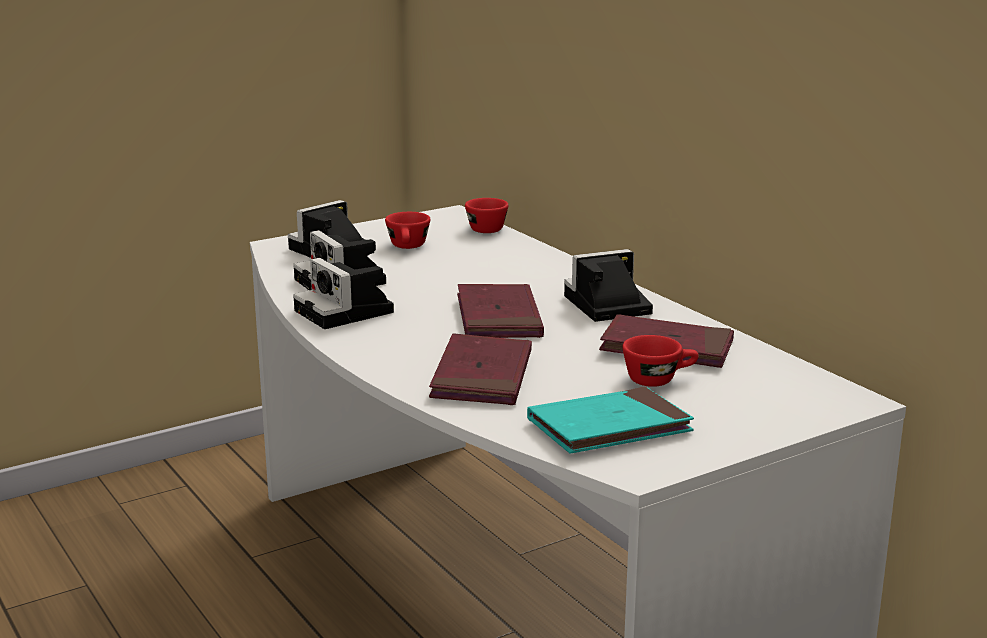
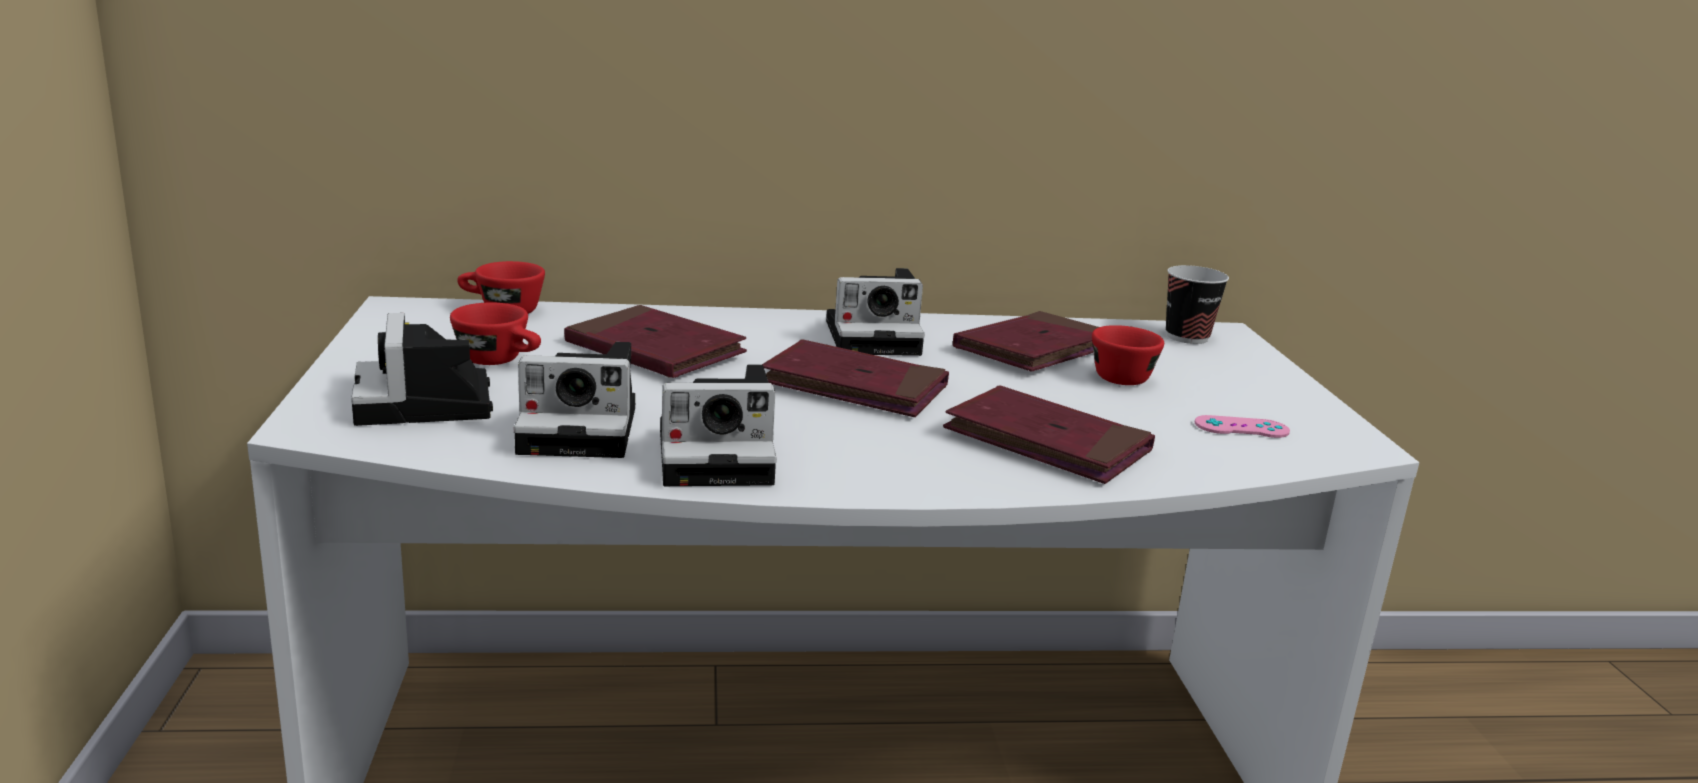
camera: 65 degrees left, 0 degrees up
turquoise book [527,386,694,453] -> pink game controller [1195,415,1290,438]
camera [564,249,653,322] -> camera turned 105 degrees counterclockwise [826,268,924,356]
none -> red book [564,305,747,378]
none -> cup [1166,265,1229,344]

